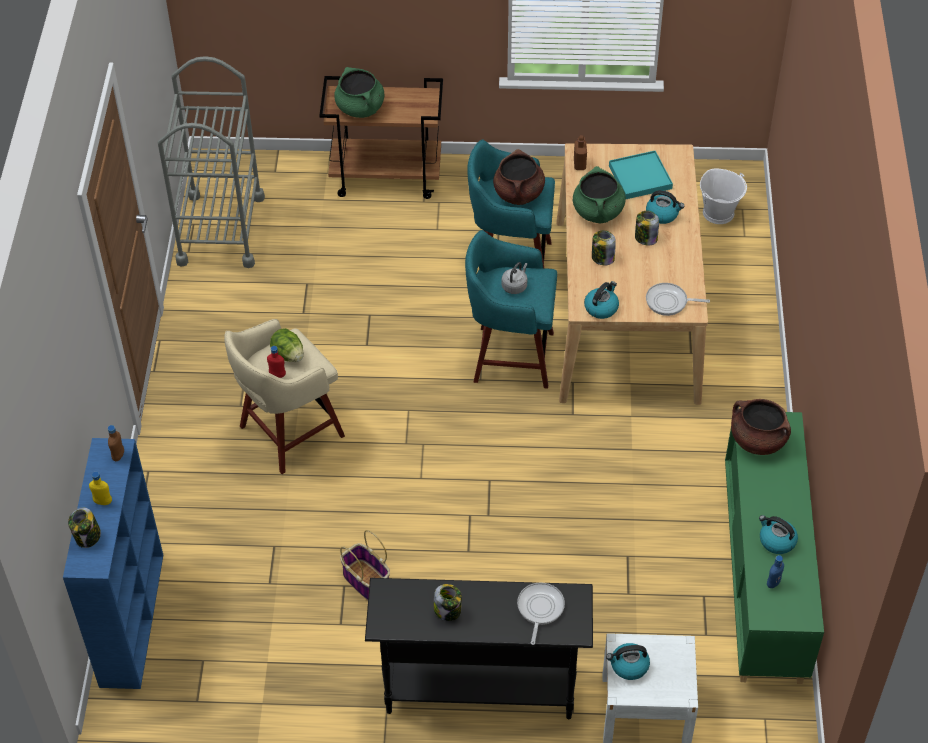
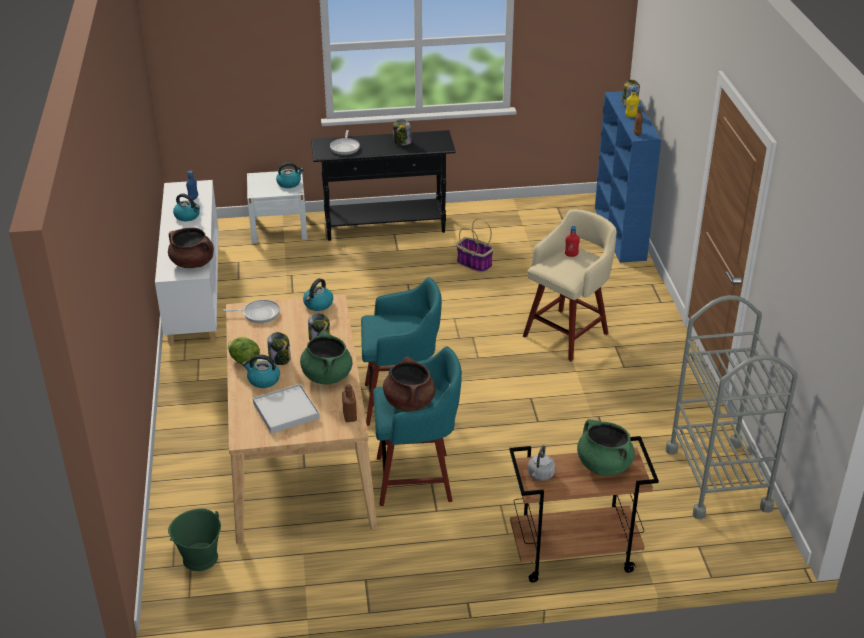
camera: 170 degrees right, 15 degrees down
lettuce [270,328,304,362] -> lettuce moved to [228,337,260,365]
grey kettle [501,262,528,294] -> grey kettle moved to [528,445,555,481]
turquoise tray [609,151,673,199] -> white tray [253,384,320,434]
white bucket [700,169,747,224] -> green bucket [168,508,221,571]
green cabinet [725,412,824,684] -> white cabinet [155,180,219,346]

